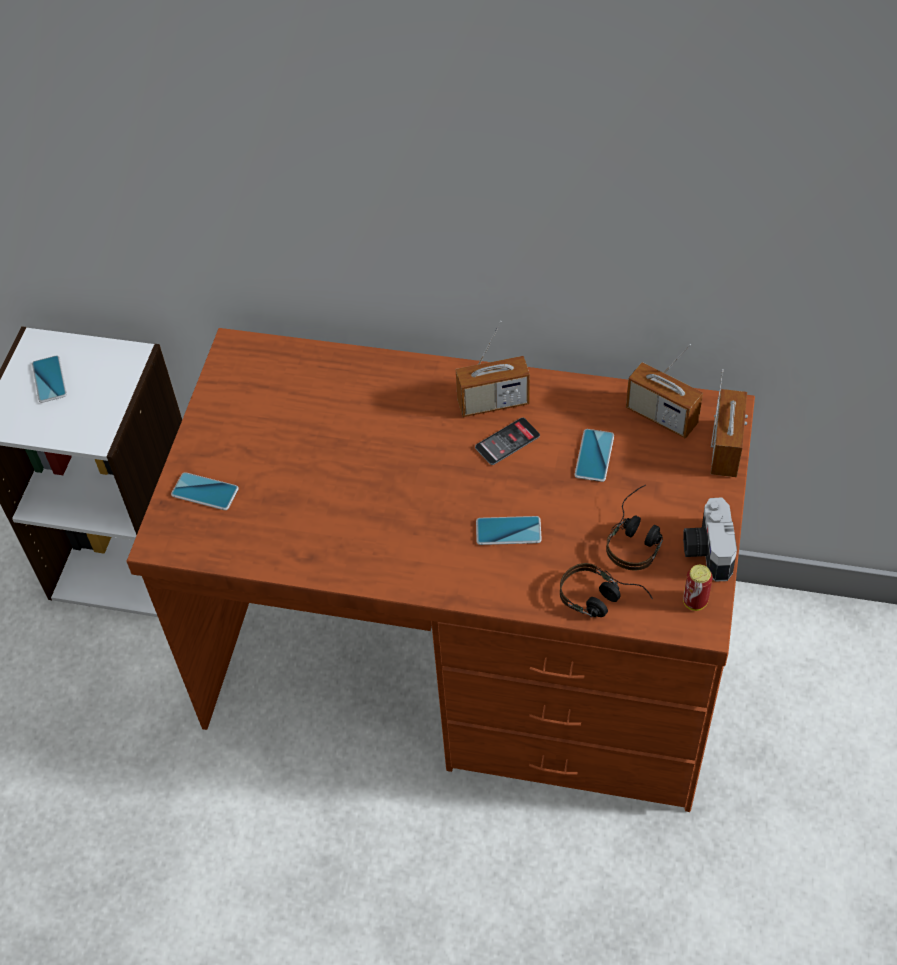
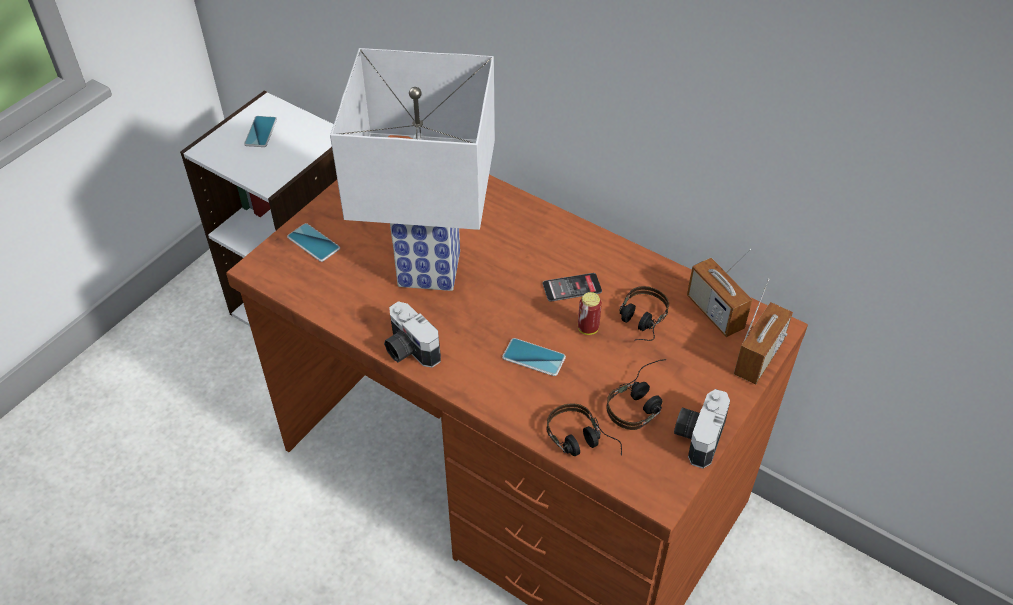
camera: 20 degrees right, 5 degrees down
radio [456,321,530,417] -> none
phone [574,429,614,482] -> headphones [619,286,669,341]
can [683,565,713,611] -> can moved to [578,292,602,335]
none -> white table lamp [330,48,495,291]
none -> camera [384,301,441,368]

